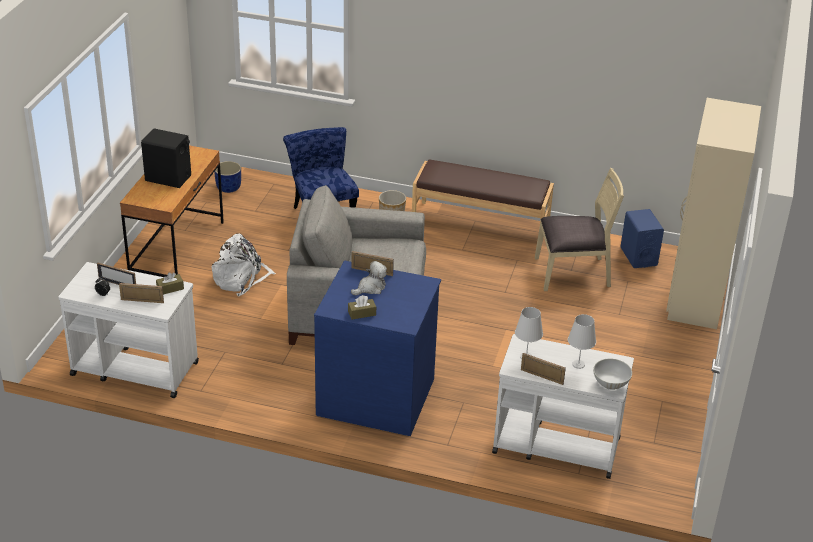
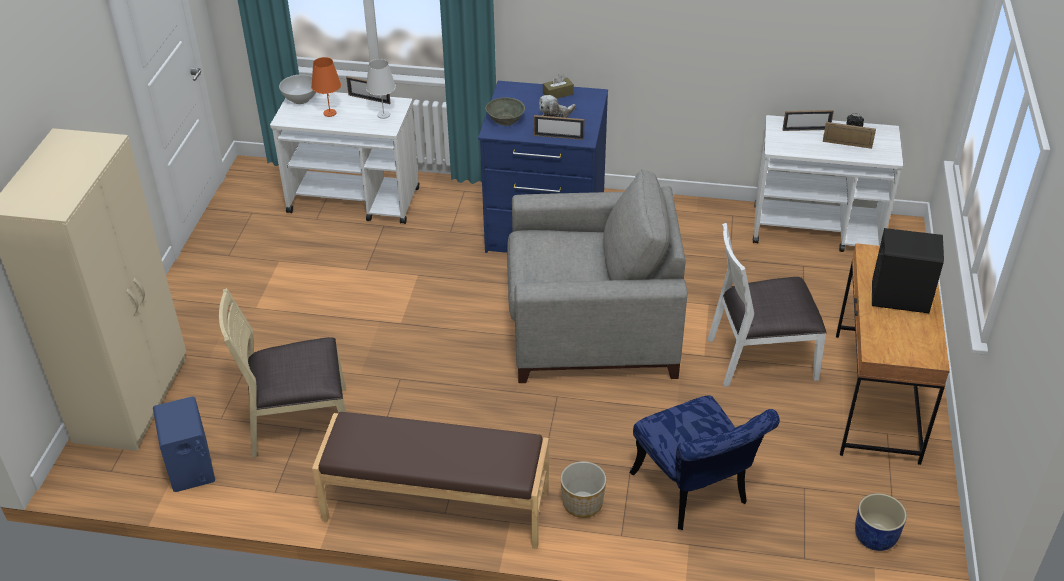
camera: 175 degrees right, 5 degrees up
brown tissue box [156,272,184,295] -> none
white backpack [212,233,276,296] -> white chair [708,223,827,387]
white table lamp [568,314,596,369] -> orange table lamp [311,57,341,117]
none -> grey bowl [485,97,525,126]

